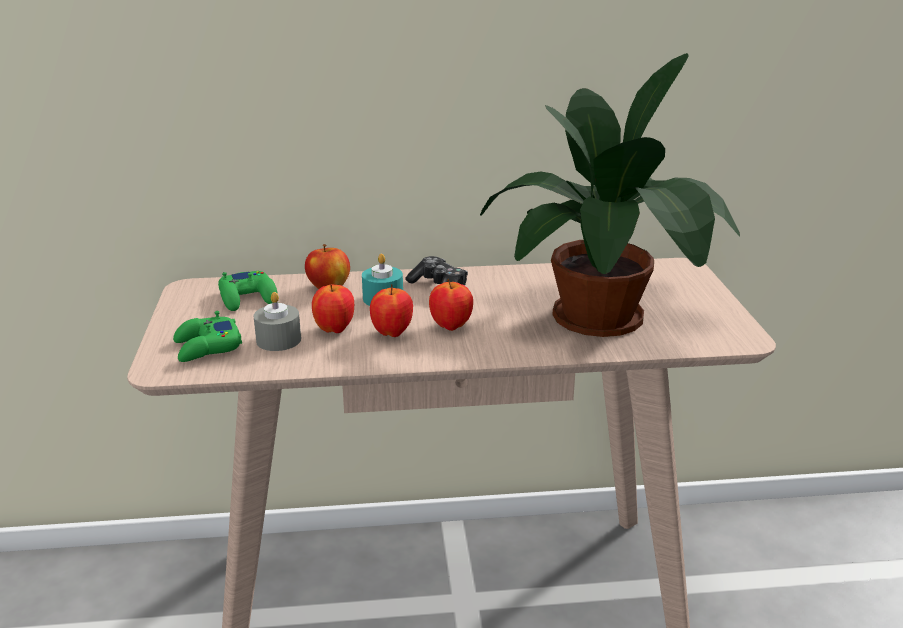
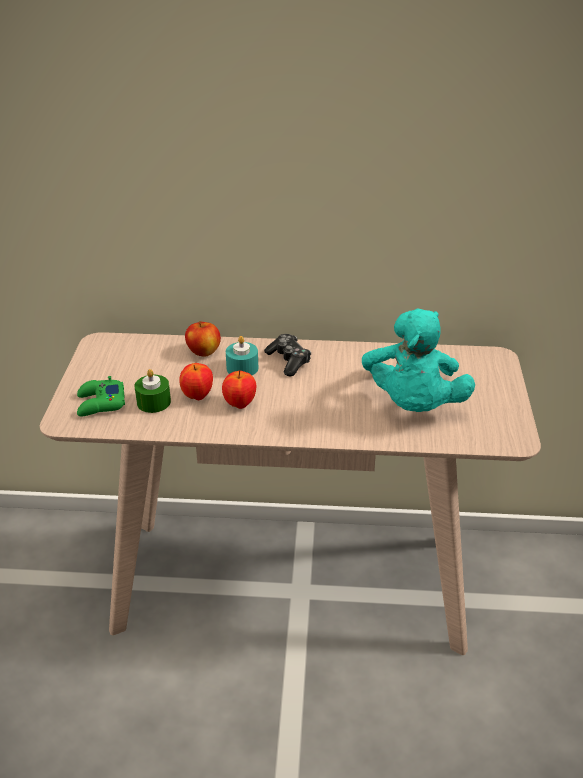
camera: 10 degrees right, 10 degrees up
green game controller [218,271,278,311] -> none
grey candle [254,292,301,351] -> green candle [134,369,171,413]
apple [429,279,473,331] -> none
potted plant [480,53,740,337] -> turquoise plush toy [362,308,475,412]

